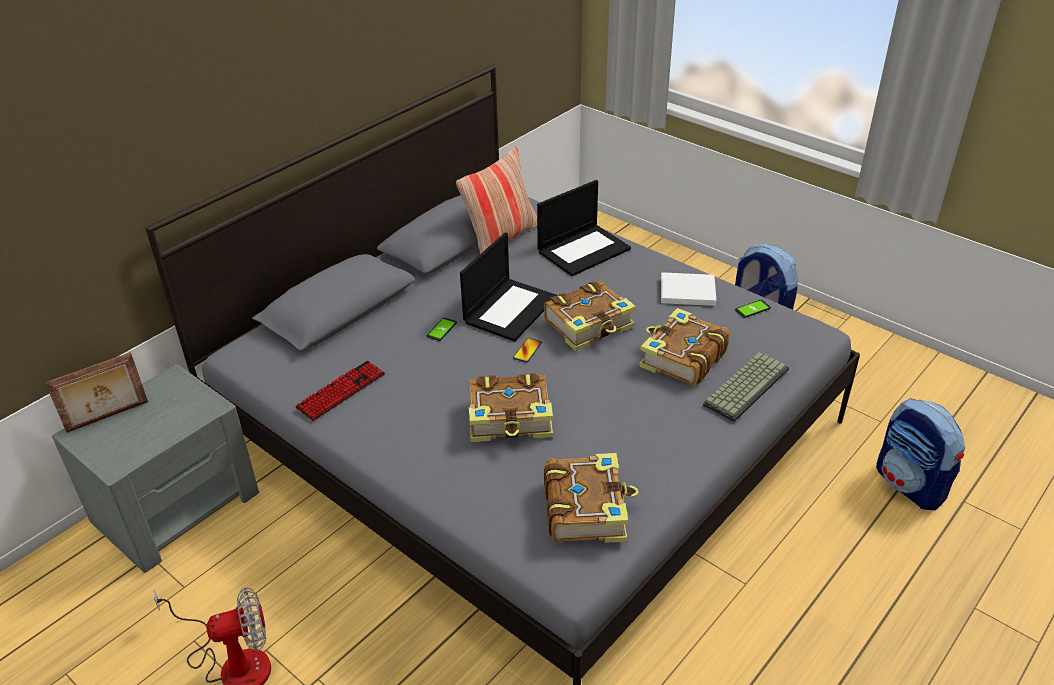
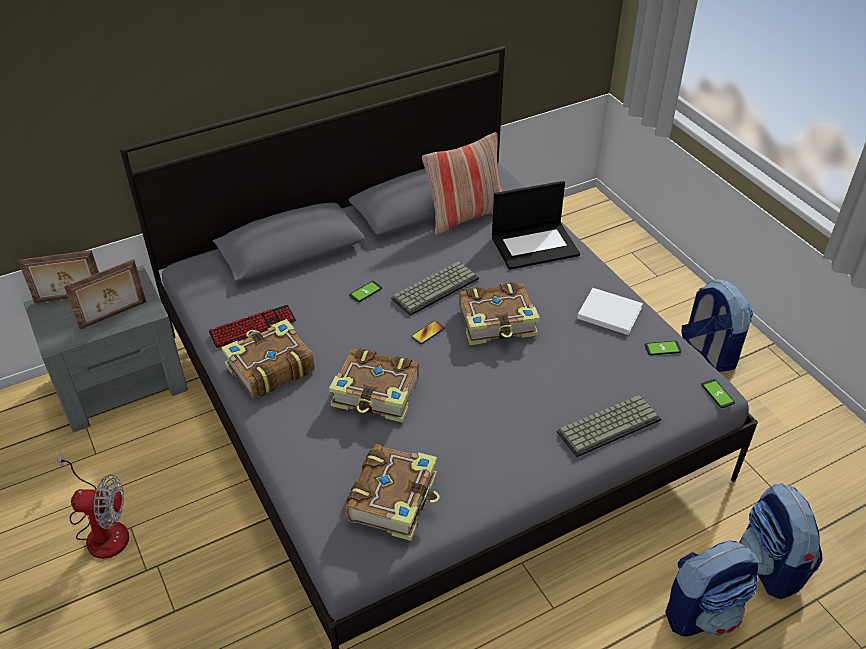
camera: 20 degrees right, 5 degrees up
laptop [460,232,557,341] -> keyboard [391,261,479,316]
book [639,308,730,386] -> book moved to [221,319,315,398]
none -> picture frame [64,259,146,329]
none -> backpack [665,541,759,637]
none -> phone [701,379,735,408]

